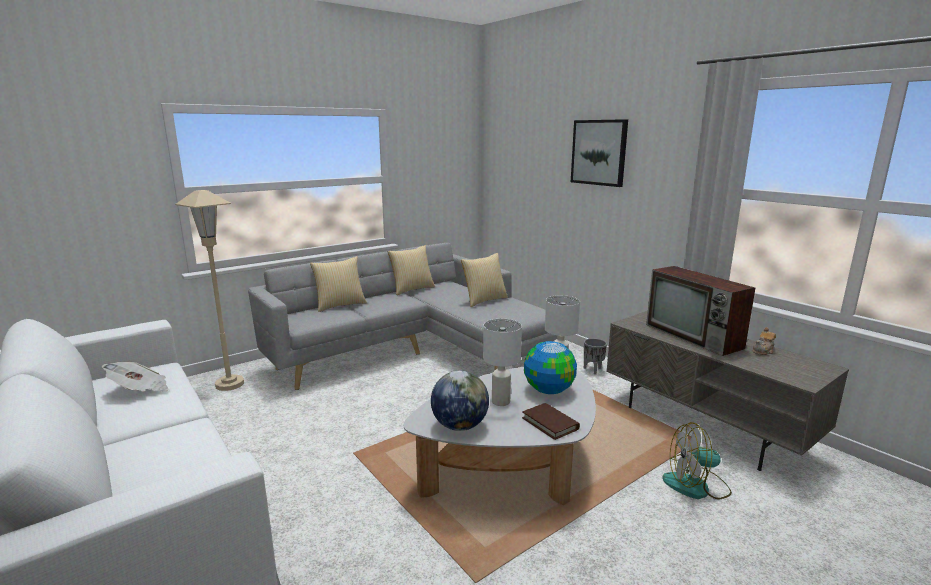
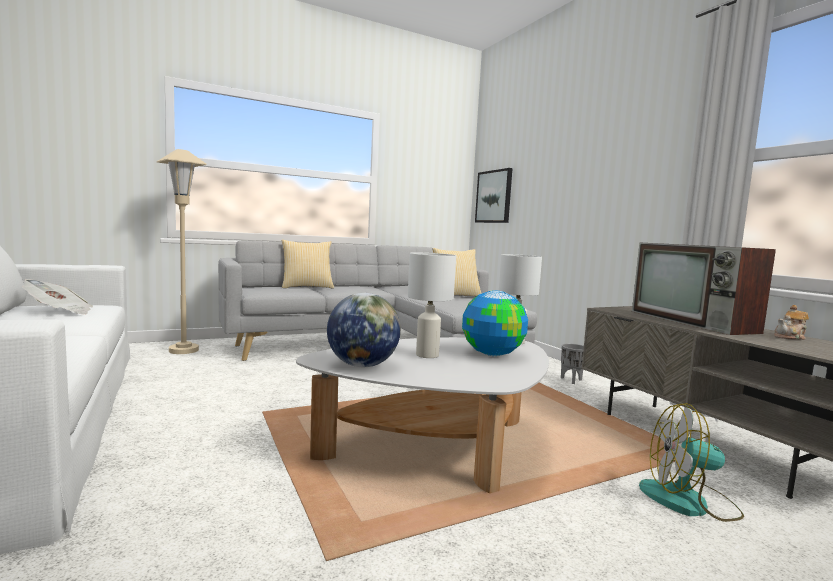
camera: 10 degrees right, 10 degrees down
pillow [388,245,435,295] -> none
brown book [522,403,580,440] -> none
picture [571,119,628,187] -> picture moved to [475,168,513,223]

